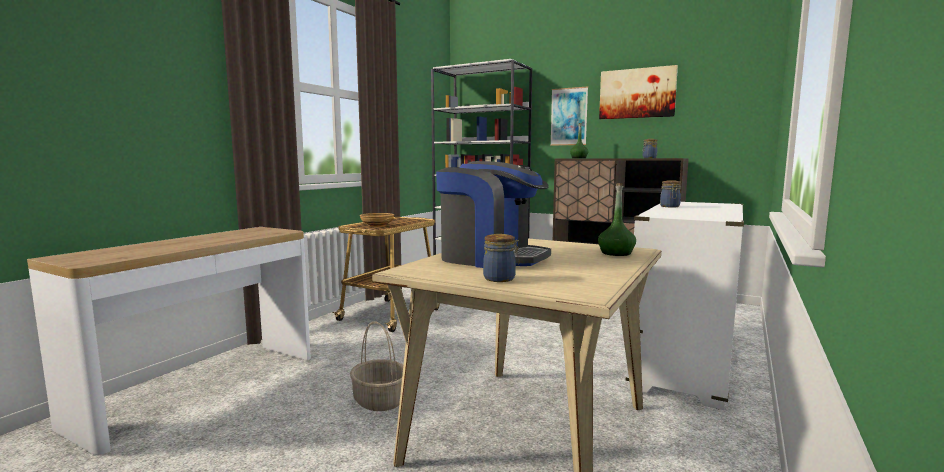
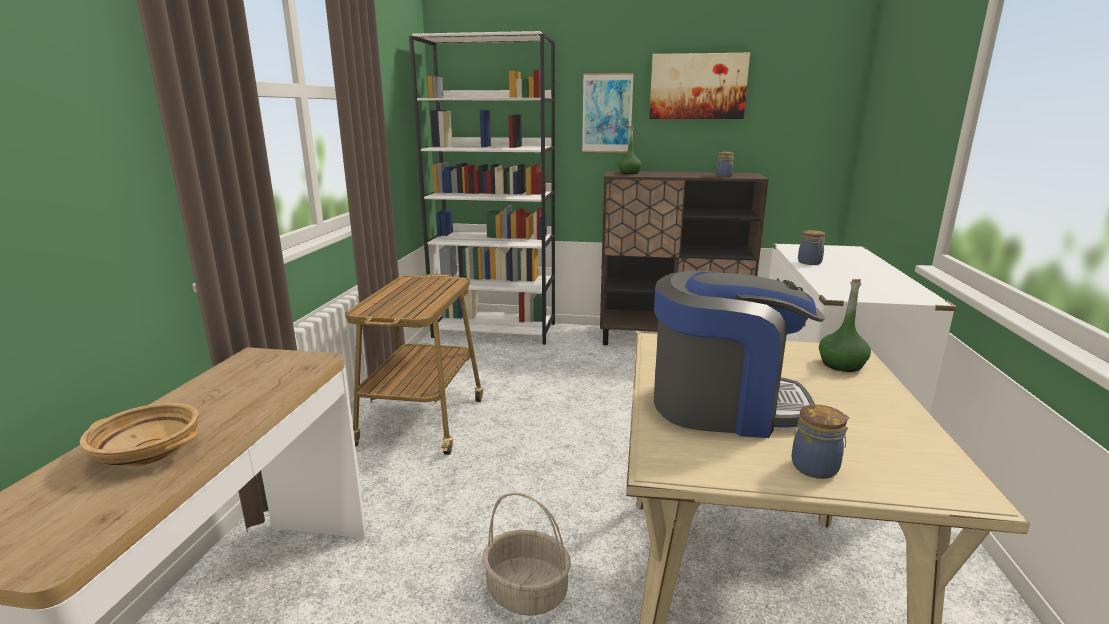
camera: 20 degrees left, 10 degrees up
beige bowl [360,213,394,227] -> beige bowl moved to [80,403,199,466]

